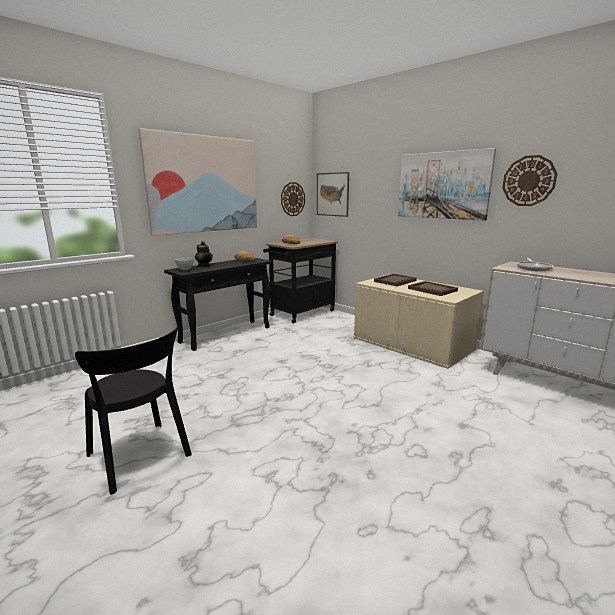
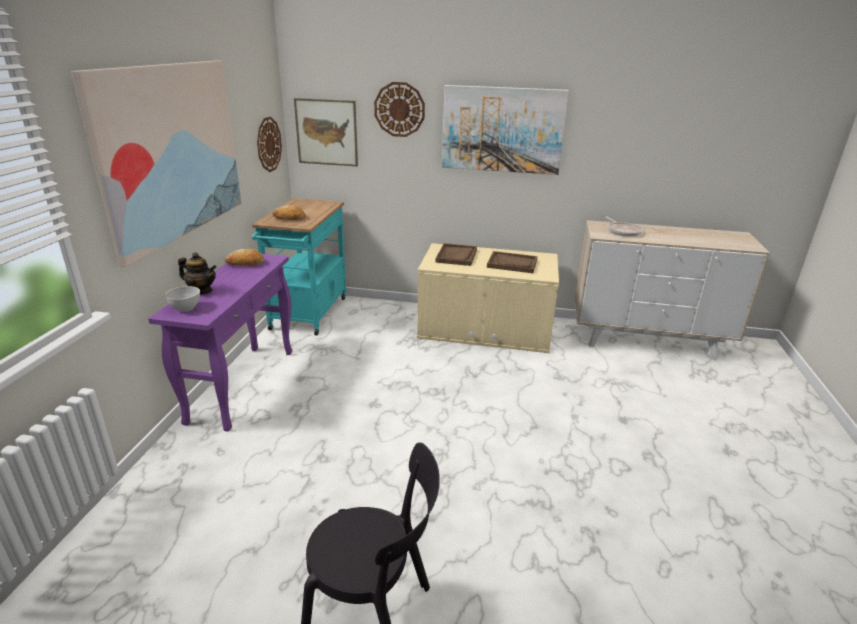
camera: 35 degrees left, 10 degrees up
black console table [164,258,272,351] -> purple console table [148,254,292,432]
black cart [263,238,338,324] -> turquoise cart [252,198,346,336]
wall clock [502,155,558,206] -> wall clock moved to [374,82,425,137]

